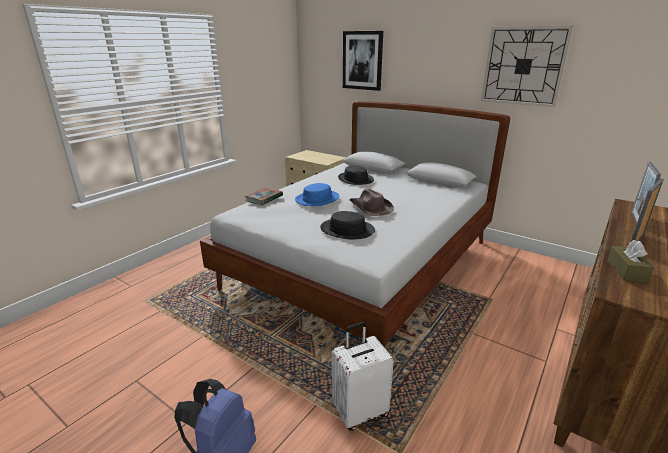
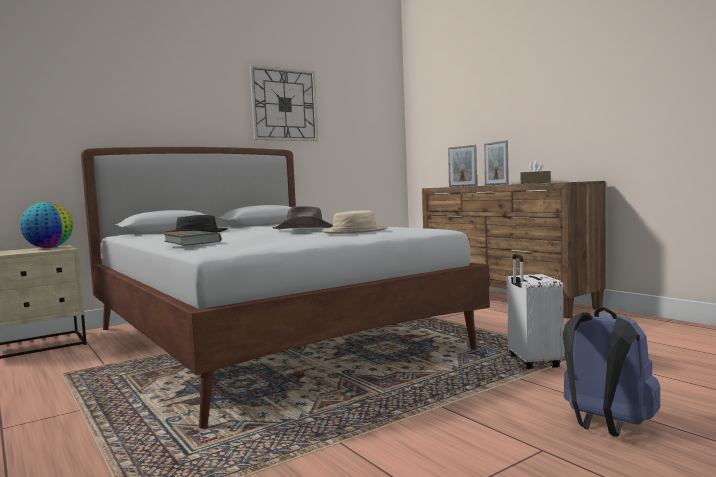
camera: 70 degrees left, 20 degrees down
blue hat [295,183,339,206] -> none
black hat [320,211,375,239] -> beige hat [321,211,387,234]
picture [343,31,383,91] -> none
none -> globe [20,202,73,248]

